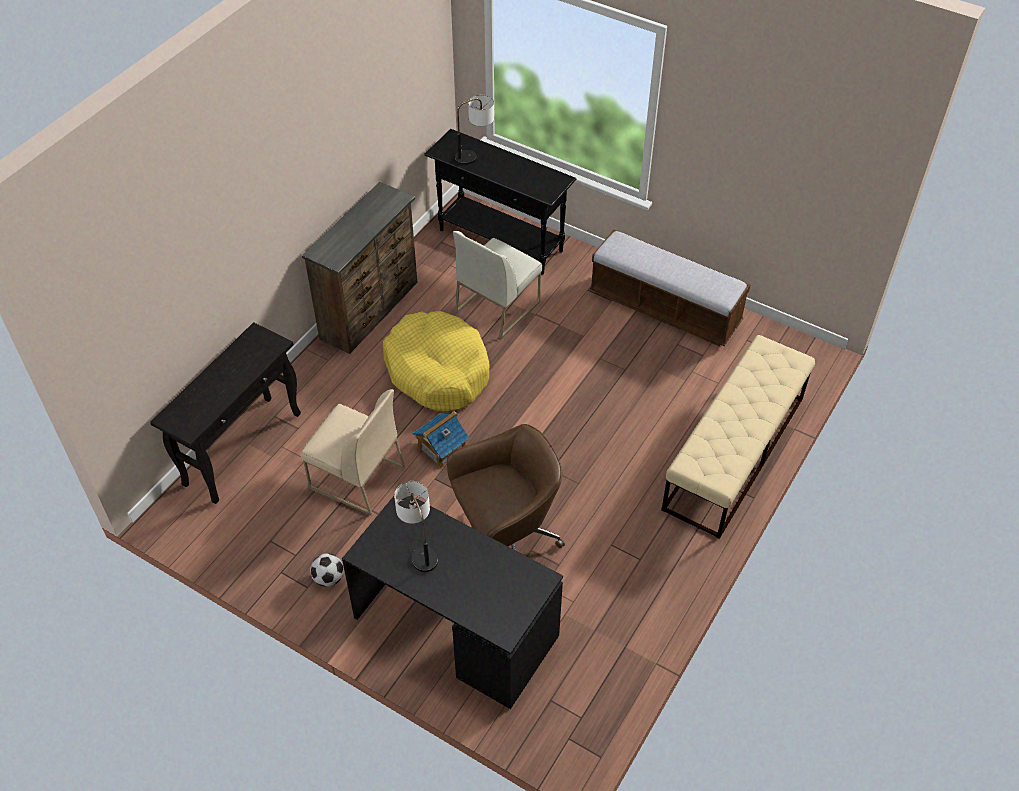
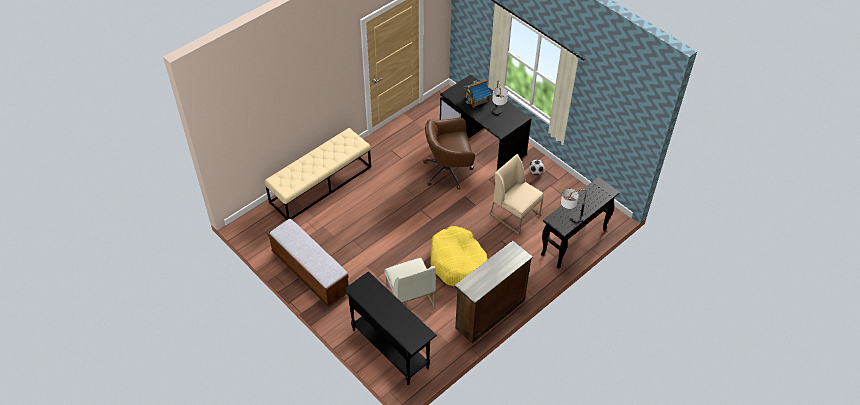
camera: 165 degrees left, 0 degrees up
toy house [413,411,469,468] -> toy house moved to [463,80,491,108]
white chair [453,231,542,339] -> white chair turned 105 degrees clockwise [384,258,436,309]
table lamp [455,95,494,165] -> table lamp moved to [561,188,587,223]

